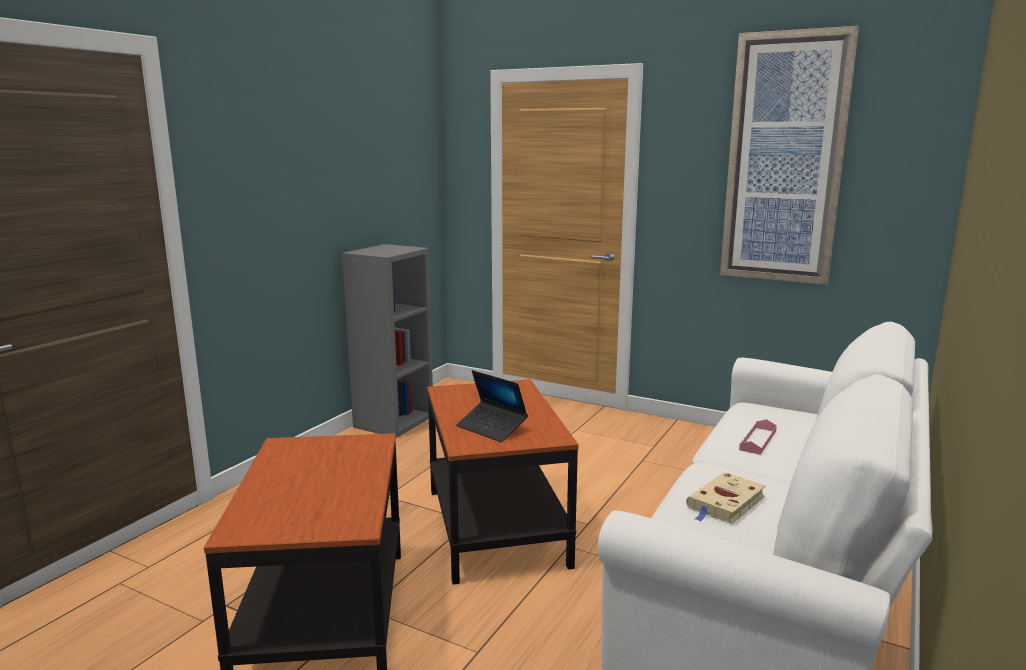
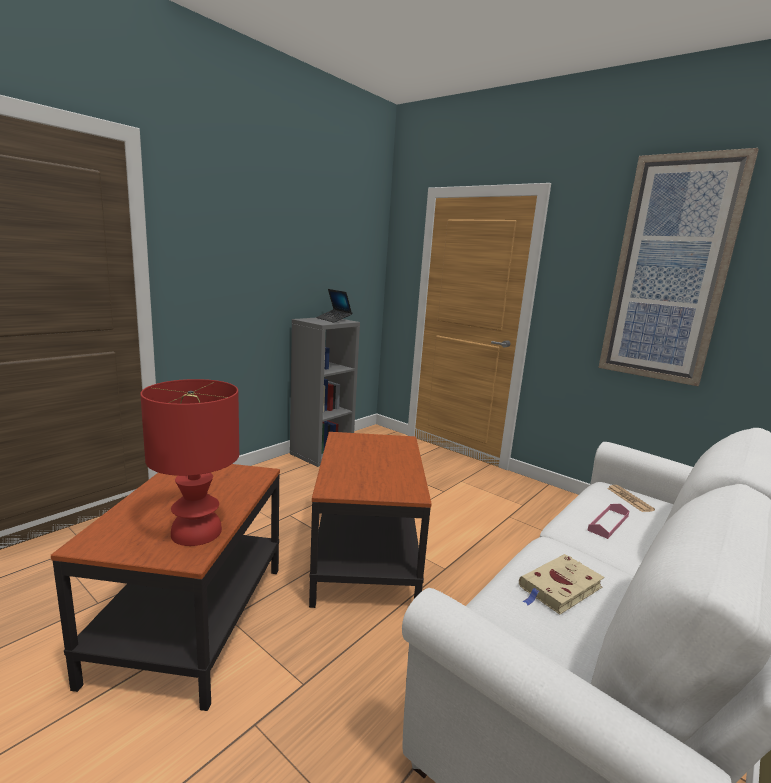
camera: 10 degrees right, 0 degrees up
laptop [456,370,528,442] -> laptop moved to [316,289,352,323]
none -> red table lamp [140,379,239,546]
none -> newspaper [607,485,655,512]

